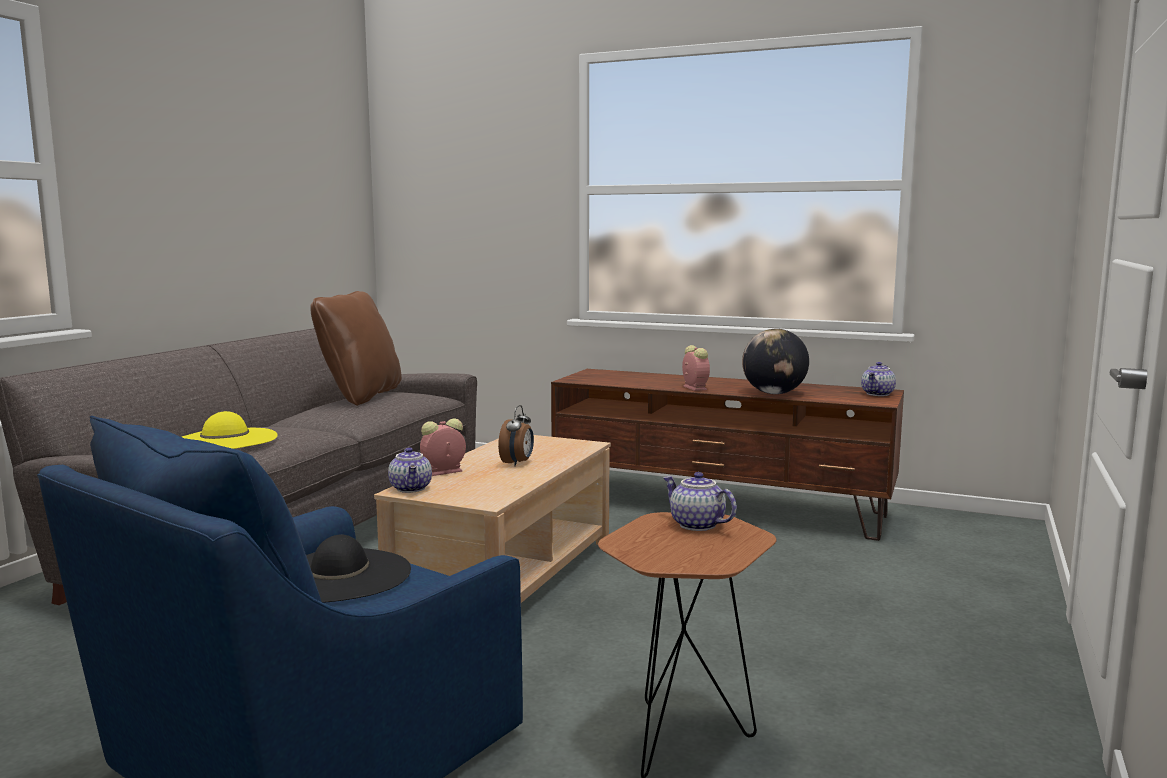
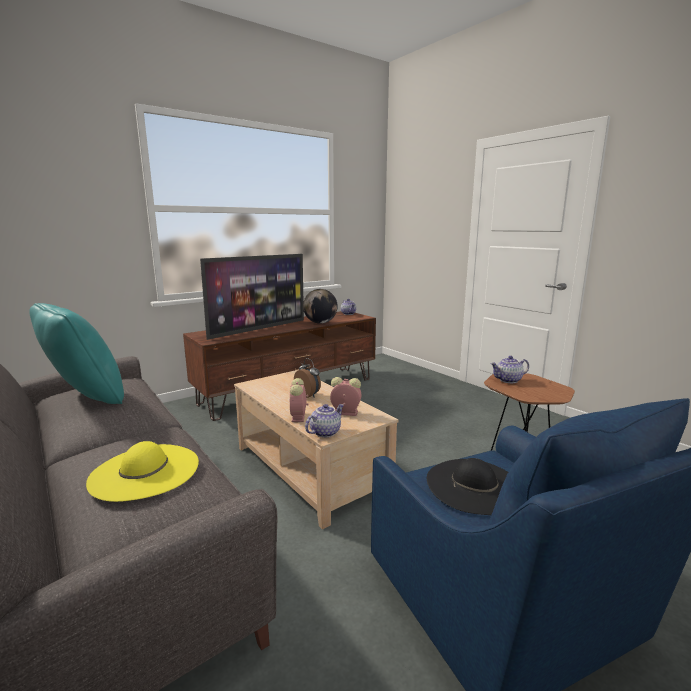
camera: 60 degrees left, 5 degrees up
brown pillow [310,291,402,406] -> turquoise pillow [29,303,124,404]
teapot [388,447,432,493] -> teapot turned 60 degrees counterclockwise [305,404,344,437]
alarm clock [682,345,710,391] -> alarm clock moved to [330,377,361,416]
none -> television [200,254,304,340]

